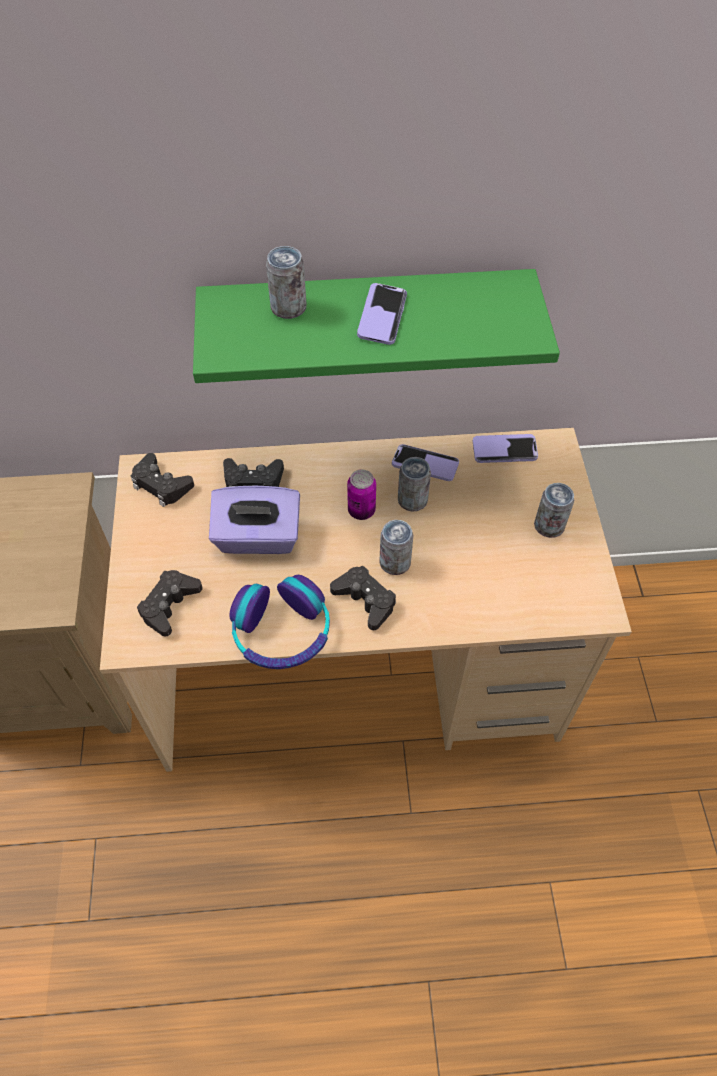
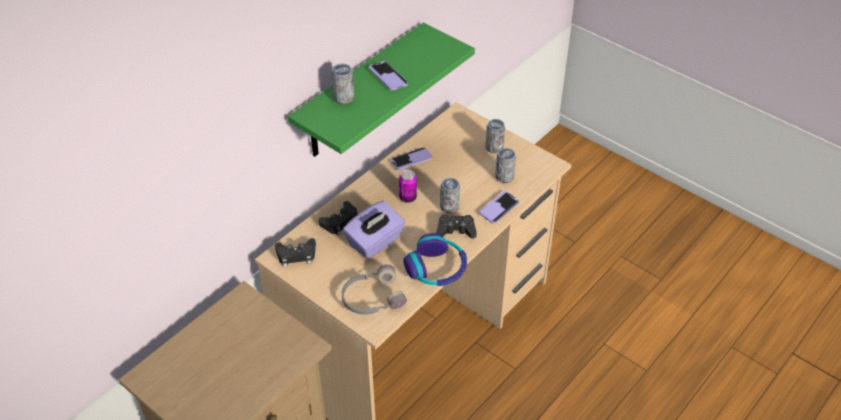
camera: 45 degrees left, 10 degrees down
black game controller [137,570,202,636] -> grey headphones [342,264,407,315]
can [398,457,431,512] -> can moved to [495,148,516,183]
phone [473,434,538,463] -> phone moved to [480,191,519,223]

